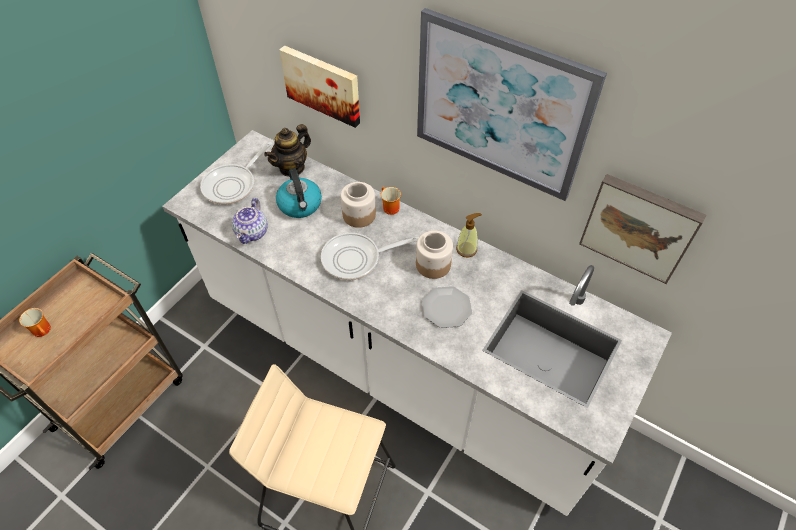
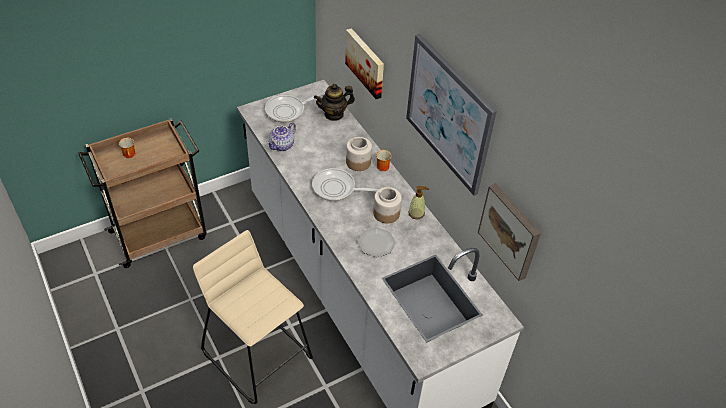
camera: 25 degrees right, 5 degrees down
kettle [276,168,322,218] -> none

